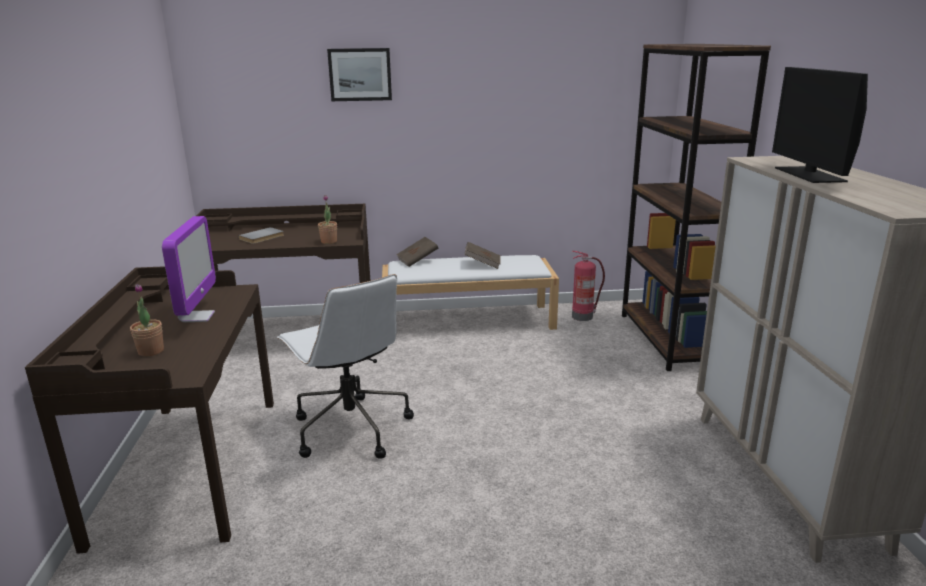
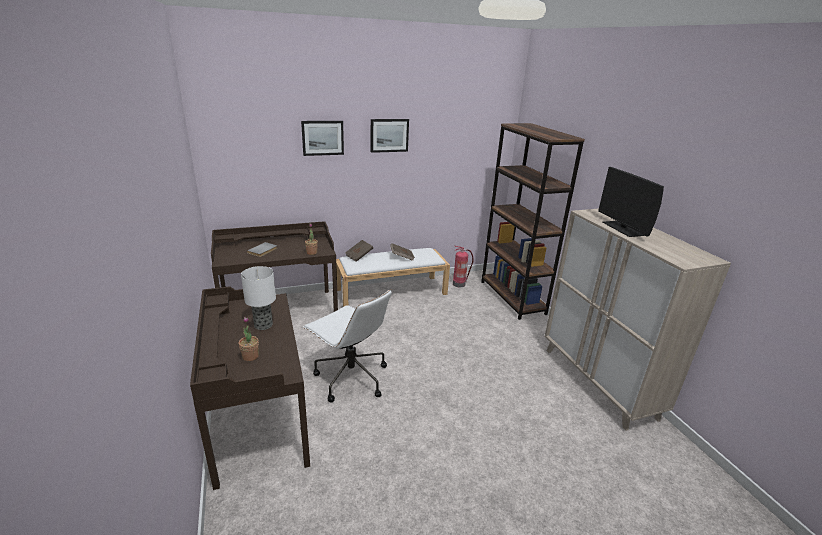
camera: 15 degrees left, 5 degrees up
monitor [162,216,216,322] -> table lamp [241,266,276,330]
none -> picture [371,119,409,153]

